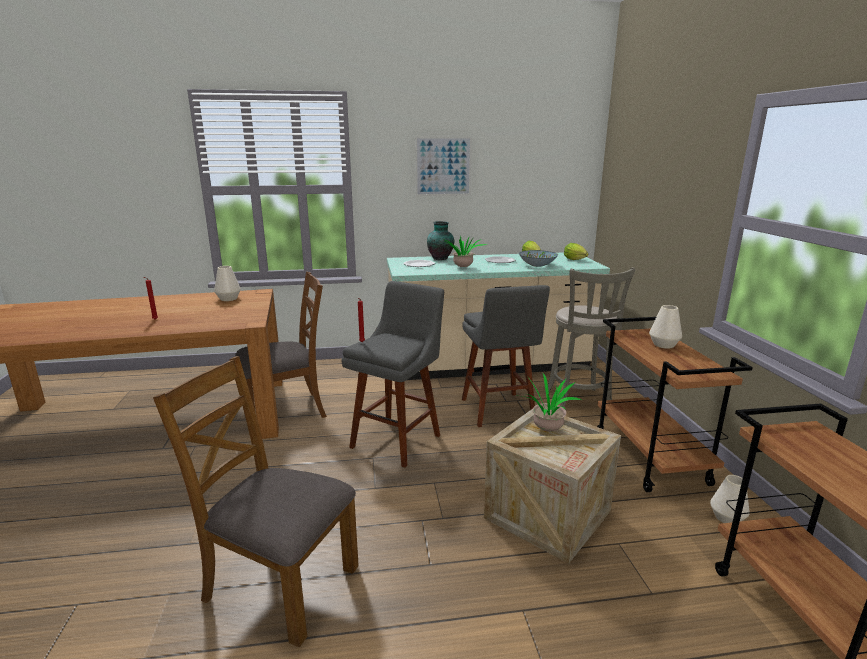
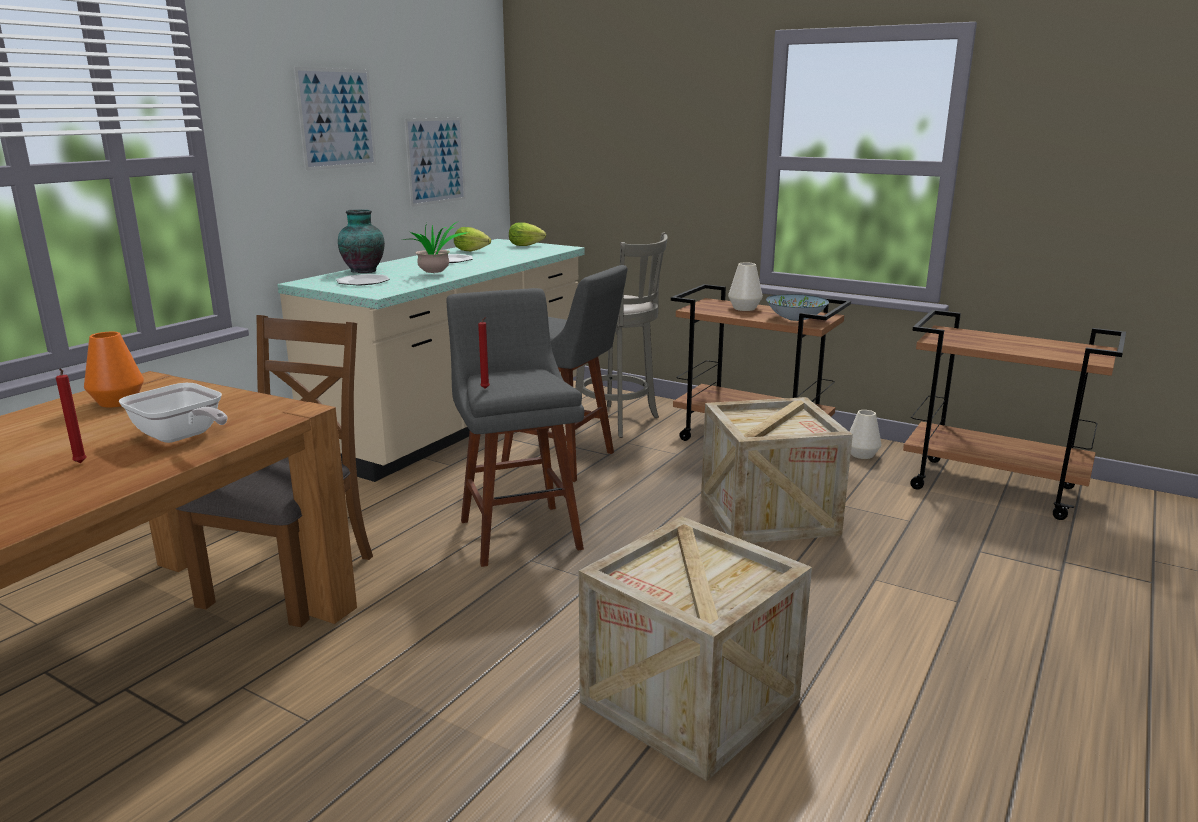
camera: 50 degrees left, 0 degrees up
brown chair [153,356,359,647] -> crate [579,516,812,782]
white vase [214,266,241,301] -> orange vase [84,332,144,408]
bowl [519,250,558,267] -> bowl moved to [766,294,829,321]
potted plant [522,373,581,432] -> none
none -> frying pan [119,383,227,443]
none -> picture [404,117,466,207]

